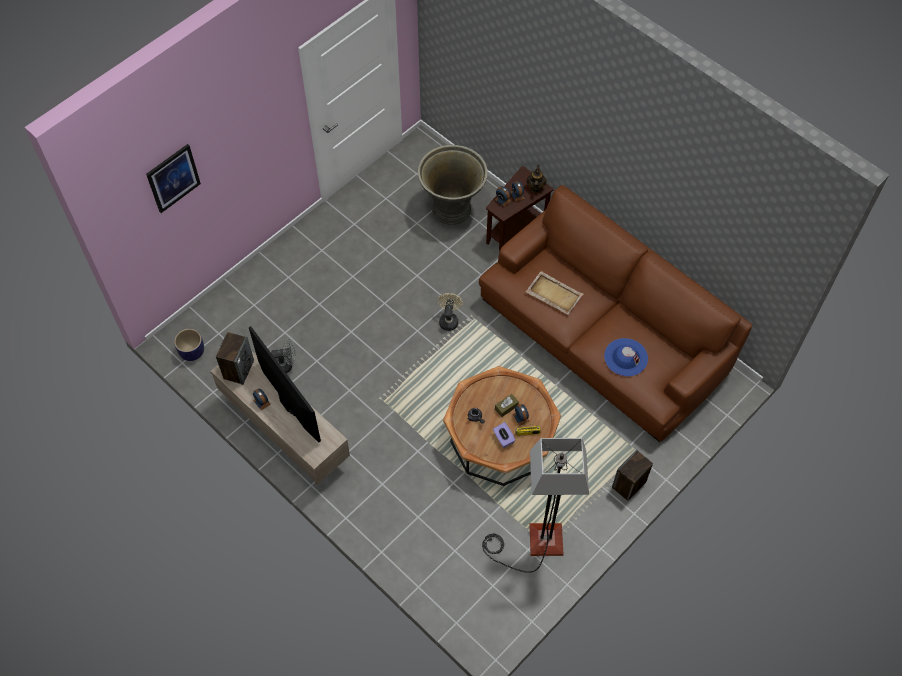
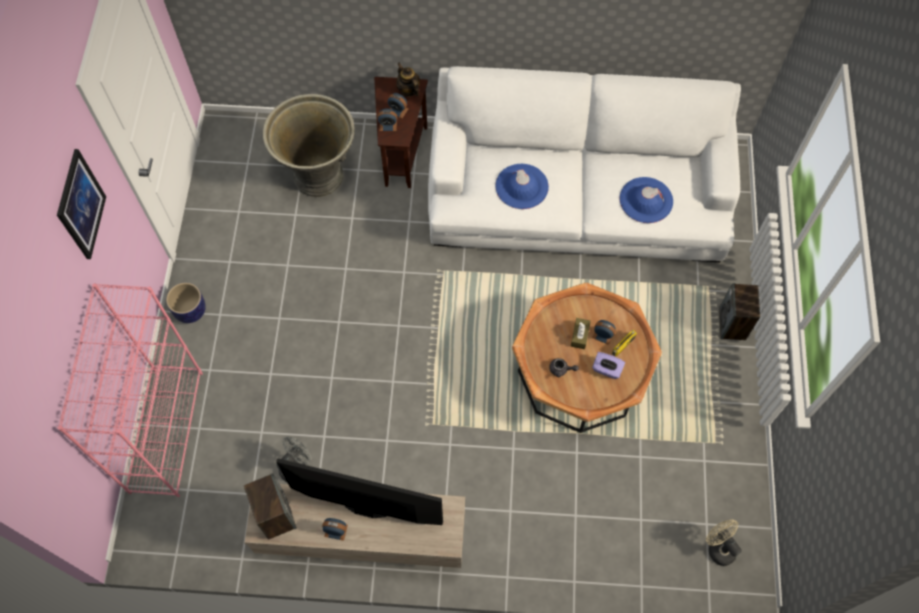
camera: 40 degrees left, 5 degrees up
picture [146,144,201,213] -> picture moved to [57,149,106,259]
planter [174,329,204,361] -> planter moved to [166,282,206,323]
beige fan [437,293,463,331] -> beige fan moved to [706,520,742,566]
brown sofa [479,185,752,442] -> white sofa [428,66,741,262]
floor lamp [482,438,589,573] -> none
beige tray [525,271,583,315] -> blue hat [495,164,549,209]
none -> pink bookcase [57,283,203,497]

